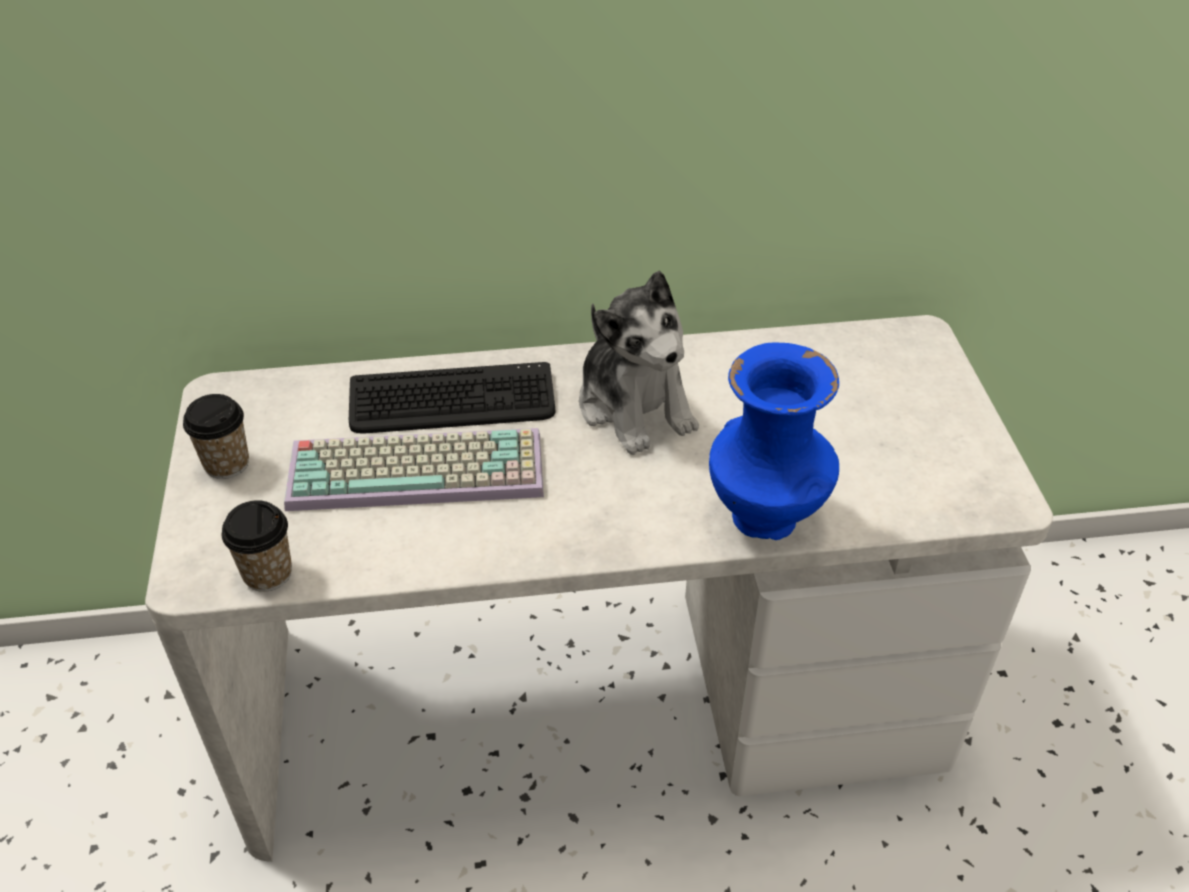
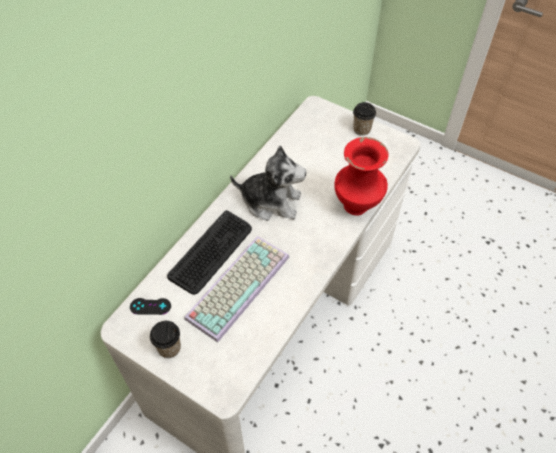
camera: 50 degrees left, 10 degrees up
cup [222,500,292,592] -> cup moved to [353,102,376,136]
blue vase [709,343,839,540] -> red vase [334,137,389,216]
none -> black game controller [130,298,171,315]

